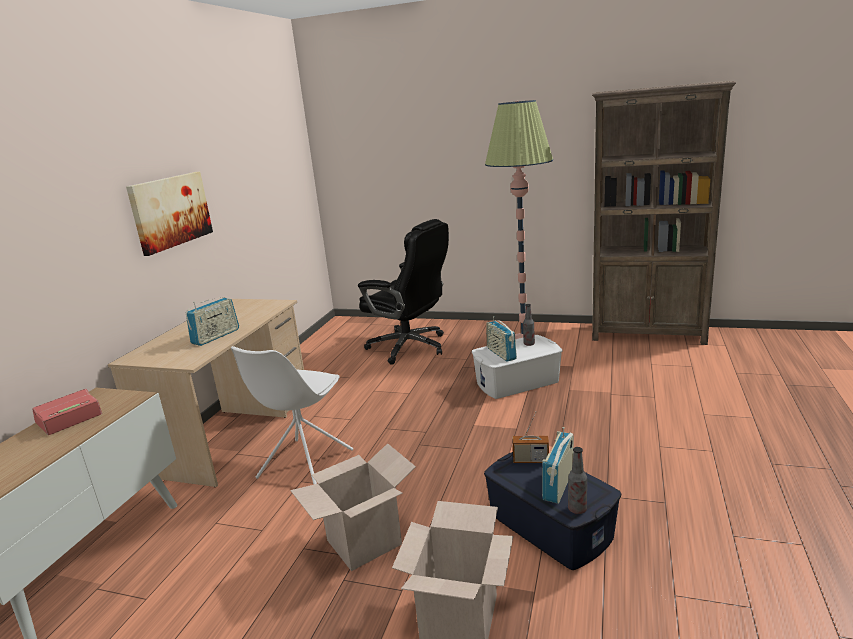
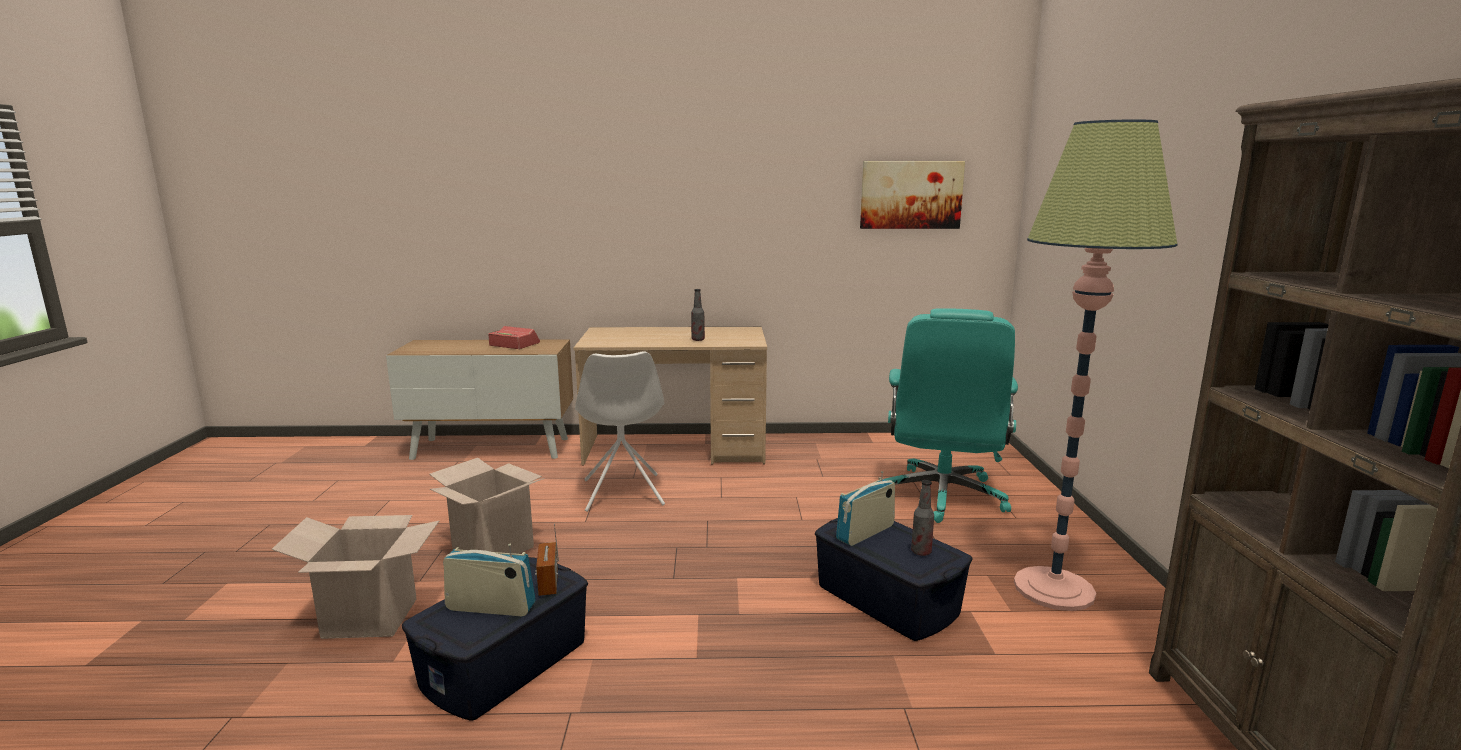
camera: 70 degrees right, 5 degrees down
picture [126,172,213,256] -> picture moved to [860,161,965,229]
radio [186,297,239,346] -> none
white chair [231,346,353,484] -> white chair turned 105 degrees counterclockwise [575,351,665,512]
black office chair [358,219,449,365] -> turquoise office chair [884,308,1018,523]
white storage box [472,335,562,399] -> blue storage box [815,518,973,641]
bottle [568,447,587,514] -> bottle moved to [691,289,705,341]

